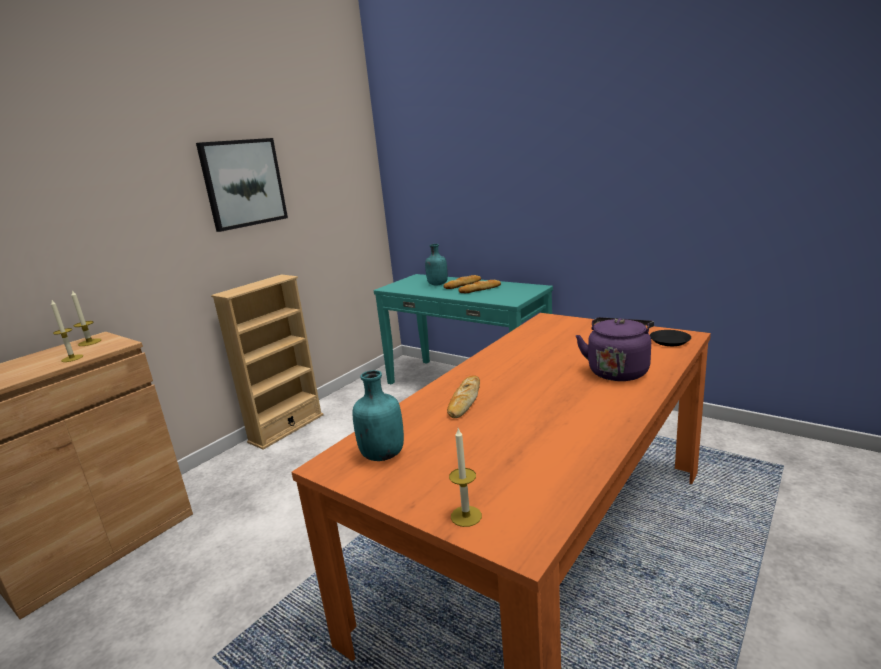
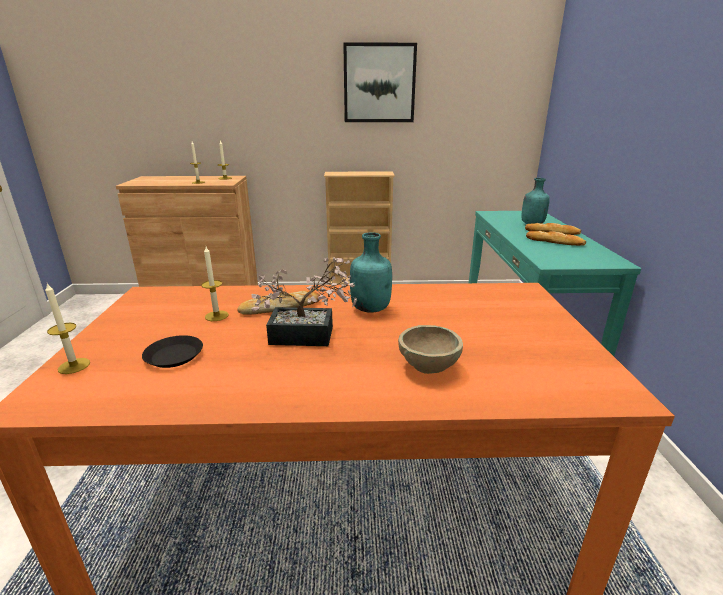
camera: 50 degrees right, 5 degrees up
turquoise bottle [352,370,404,461] -> turquoise bottle moved to [350,232,392,313]
purple kettle [576,317,654,381] -> beige bowl [398,325,463,374]
black plate [650,330,691,346] -> black plate moved to [142,335,203,368]
none -> candle [201,247,229,321]
none -> potted plant [251,257,357,346]

